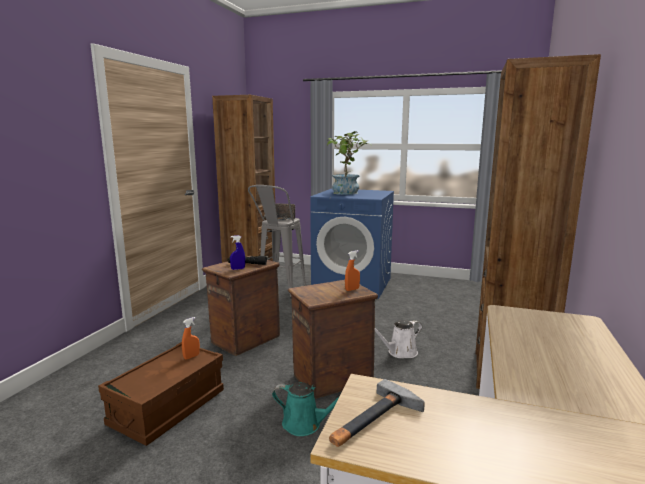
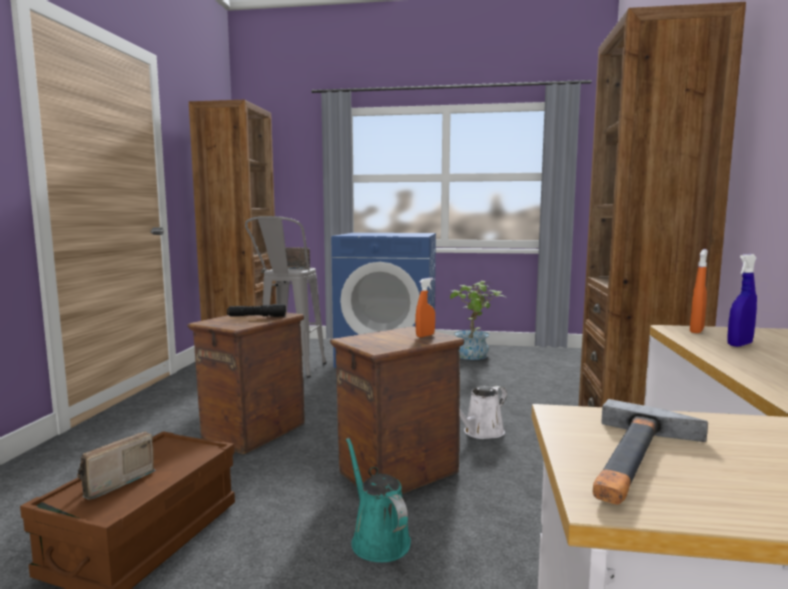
camera: 10 degrees left, 5 degrees down
orange spray bottle [182,317,200,360] -> orange spray bottle moved to [690,249,708,333]
blue spray bottle [230,235,245,270] -> blue spray bottle moved to [727,254,757,347]
turquoise watering can [272,382,339,436] -> turquoise watering can turned 120 degrees counterclockwise [346,438,411,562]
potted plant [327,131,371,195] -> potted plant moved to [450,281,505,360]
none -> radio [77,431,156,500]

